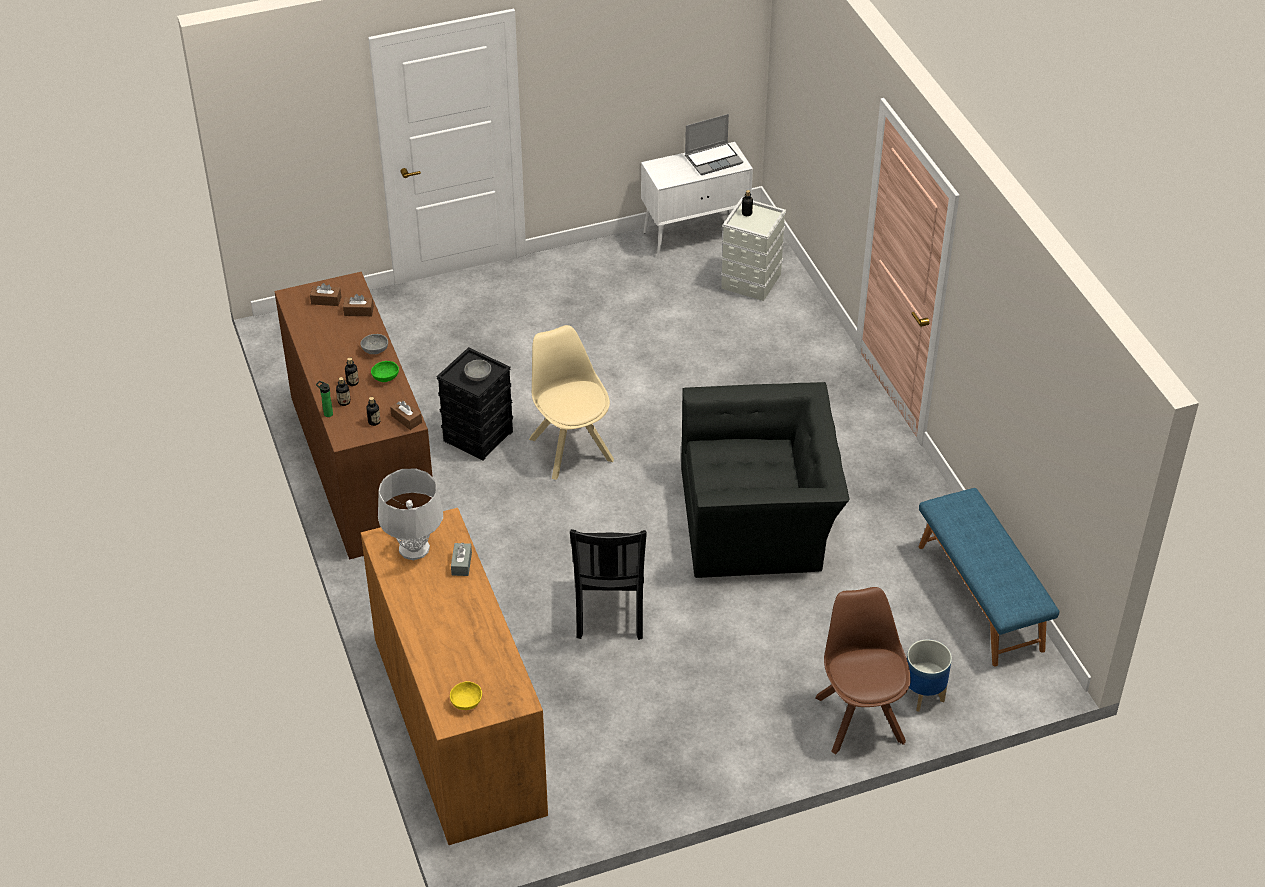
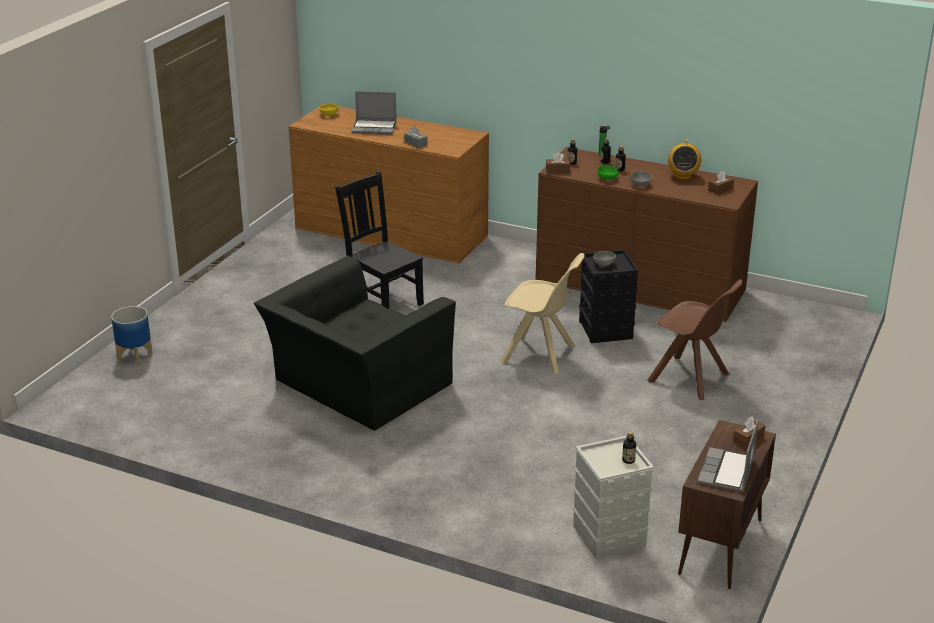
camera: 135 degrees right, 15 degrees down
brown tissue box [343,294,374,316] -> brown tissue box moved to [733,416,765,448]
grey table lamp [378,469,443,560] -> none
white cabinet [641,142,753,258] -> brown cabinet [678,420,776,589]
brown chair [815,587,911,755] -> brown chair moved to [648,279,743,400]
blue bench [919,488,1059,667] -> none
none -> laptop [352,91,397,135]
none -> radio [668,139,702,180]

